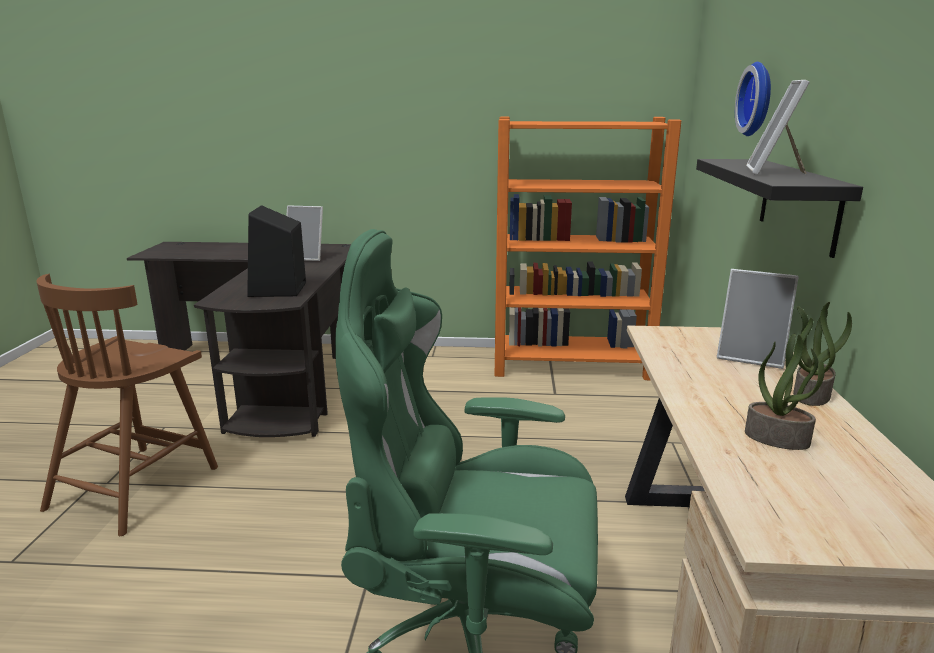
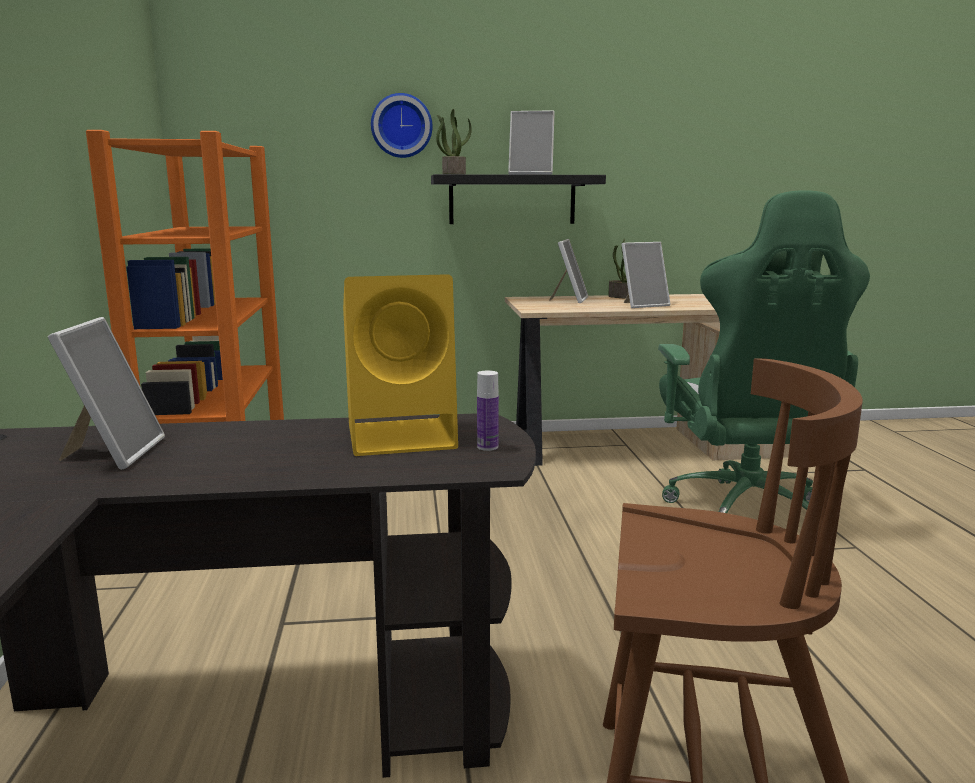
camera: 100 degrees left, 5 degrees down
black speaker [247,205,306,297] -> yellow speaker [343,274,458,456]
potted plant [745,334,824,450] -> potted plant moved to [436,109,472,174]
none -> bottle [477,370,499,451]
none -> picture frame [621,242,671,308]

